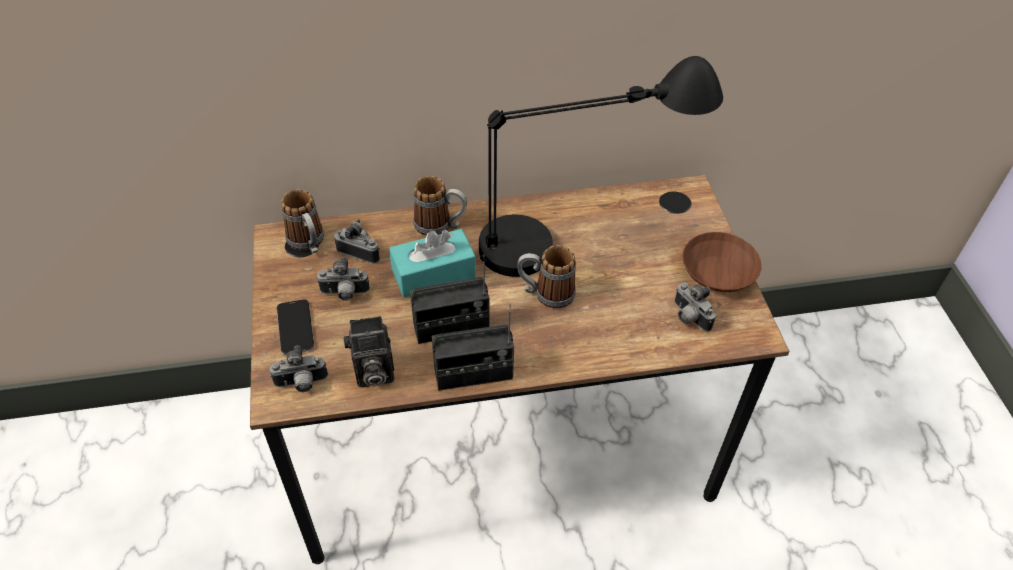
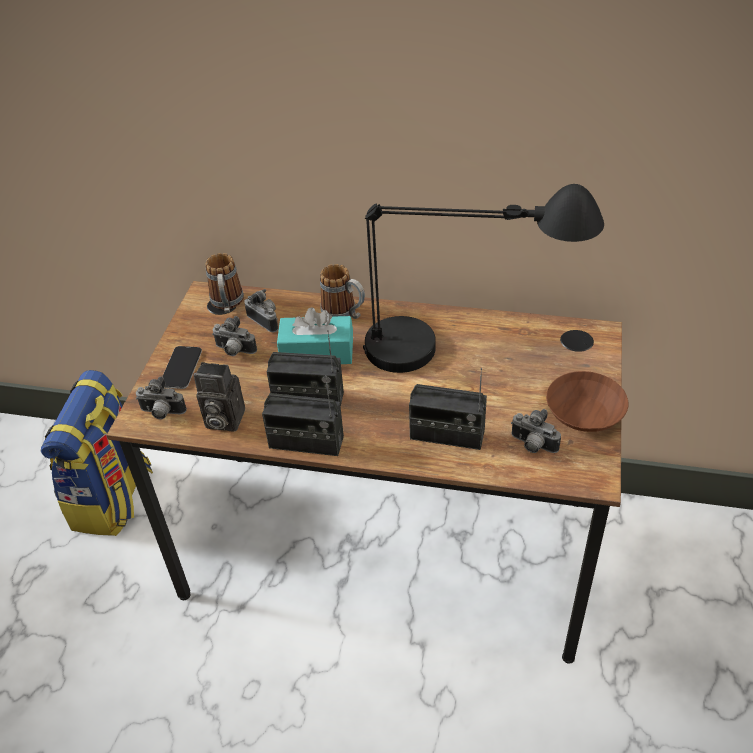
camera: 25 degrees right, 5 degrees down
mug [517,245,576,308] -> none
camera [674,283,716,332] -> camera turned 45 degrees counterclockwise [511,409,561,453]
none -> backpack [41,370,153,536]
none -> radio [409,368,487,450]

